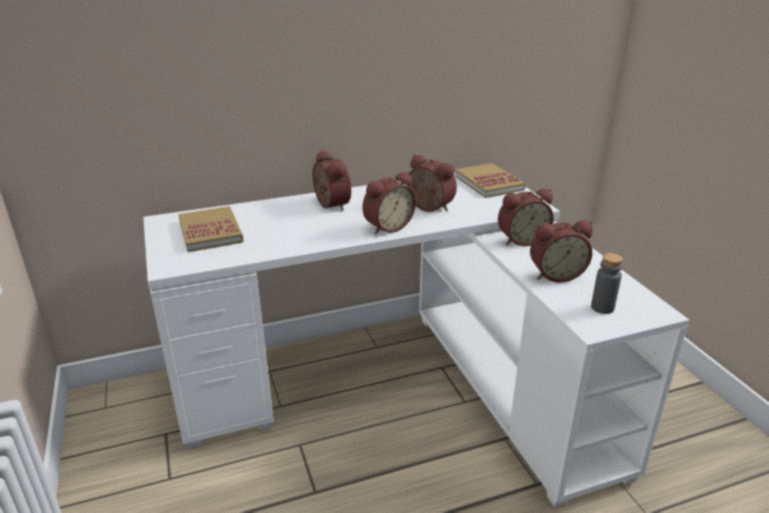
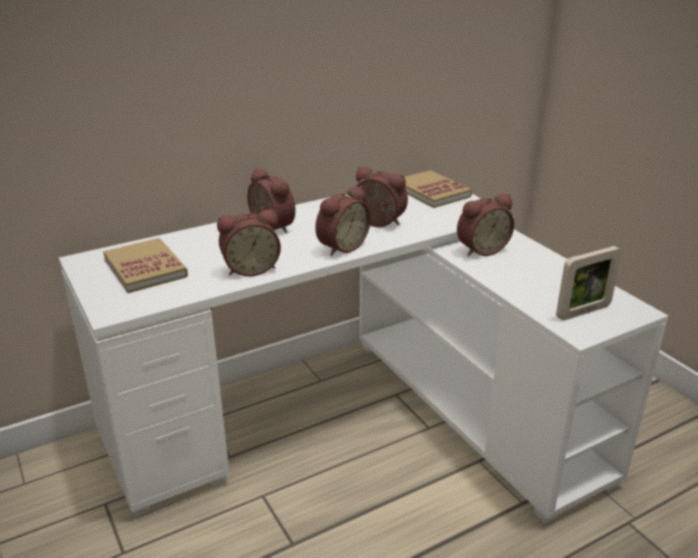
camera: 10 degrees left, 0 degrees up
alarm clock [530,220,593,283] -> alarm clock moved to [217,209,281,276]
grey bottle [591,253,623,314] -> picture frame [556,246,622,320]

